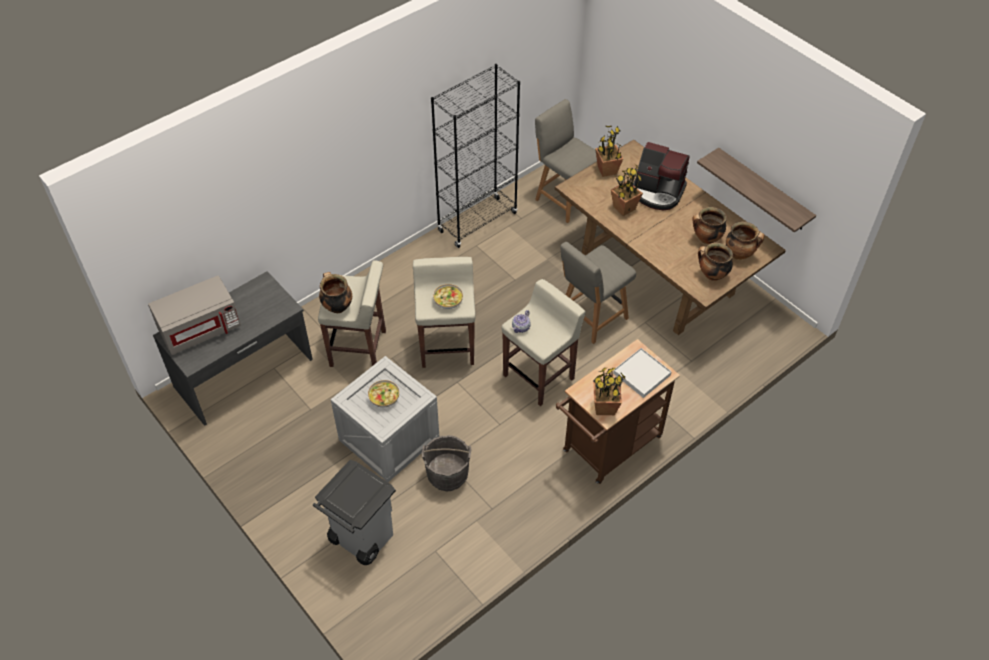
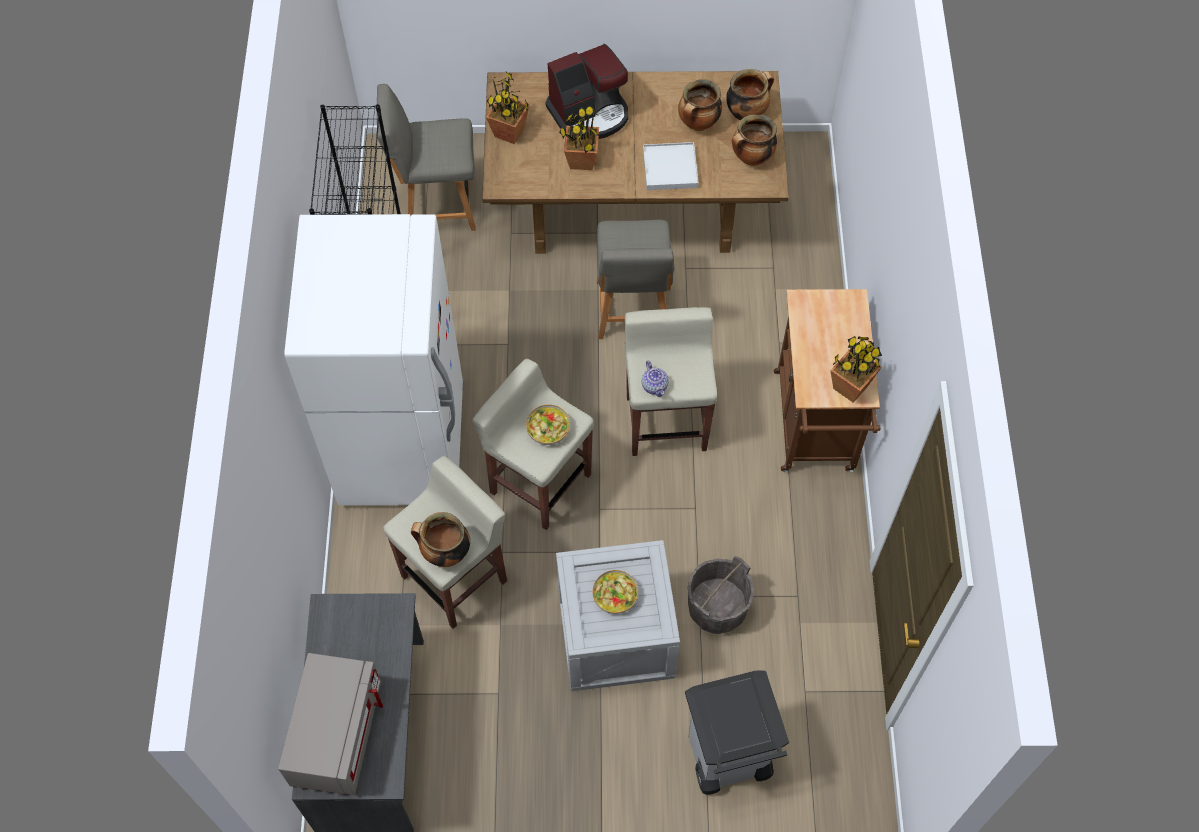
camera: 50 degrees left, 10 degrees up
white tray [613,348,672,398] -> white tray moved to [643,142,698,190]
shelf [697,148,816,232] -> none
none -> white fridge [285,214,463,505]

